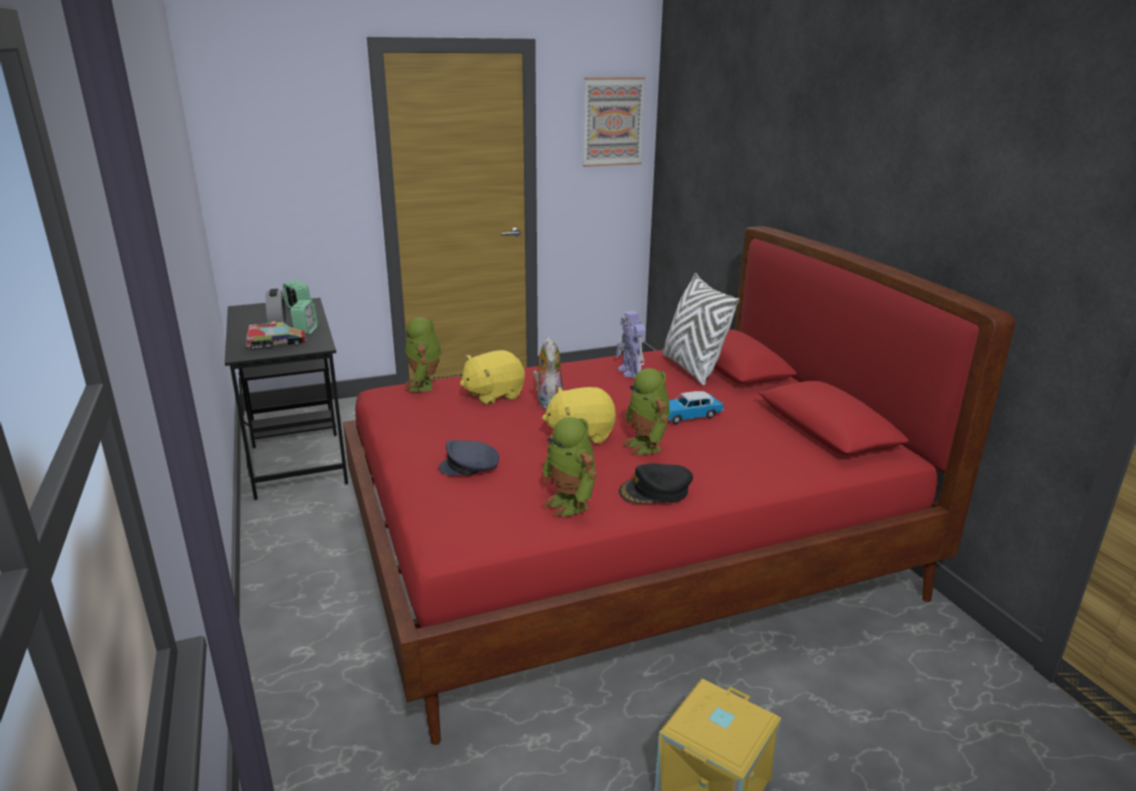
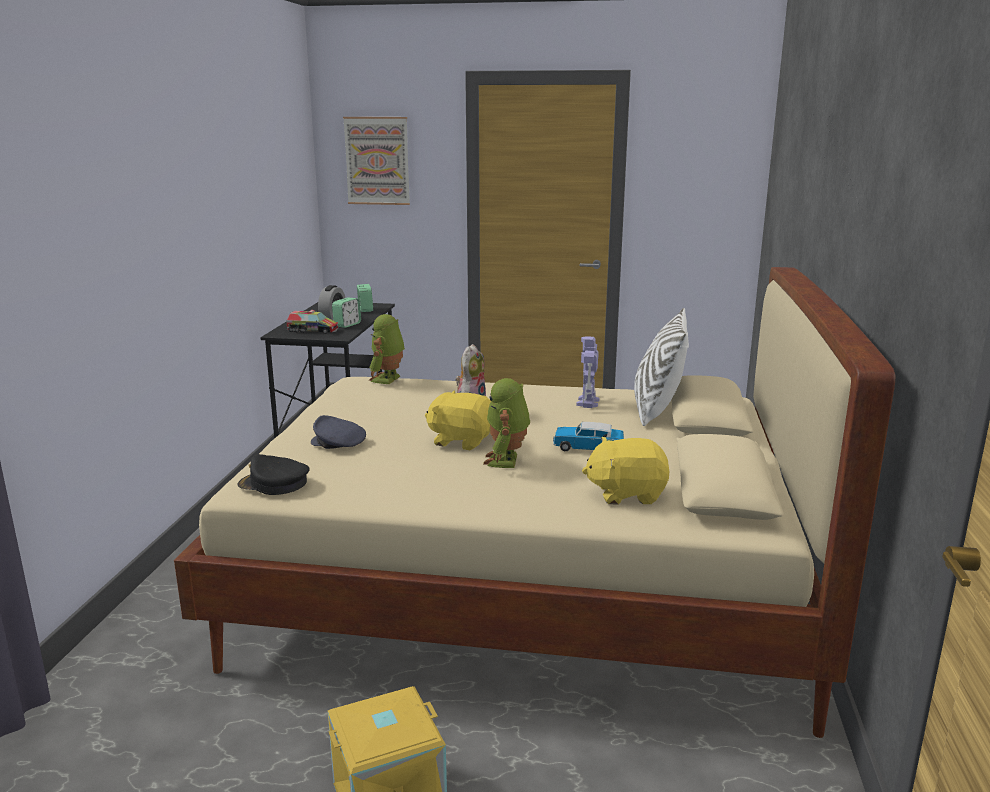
camera: 30 degrees right, 5 degrees down
red bed [343,226,1015,745] -> beige bed [174,267,896,738]
yellow plush toy [460,350,525,405] -> yellow plush toy moved to [582,437,669,505]
toy robot [542,417,597,517] -> none
picture [583,77,645,167] -> picture moved to [343,117,410,205]
black cap [619,463,693,504] -> black cap moved to [237,454,310,495]

